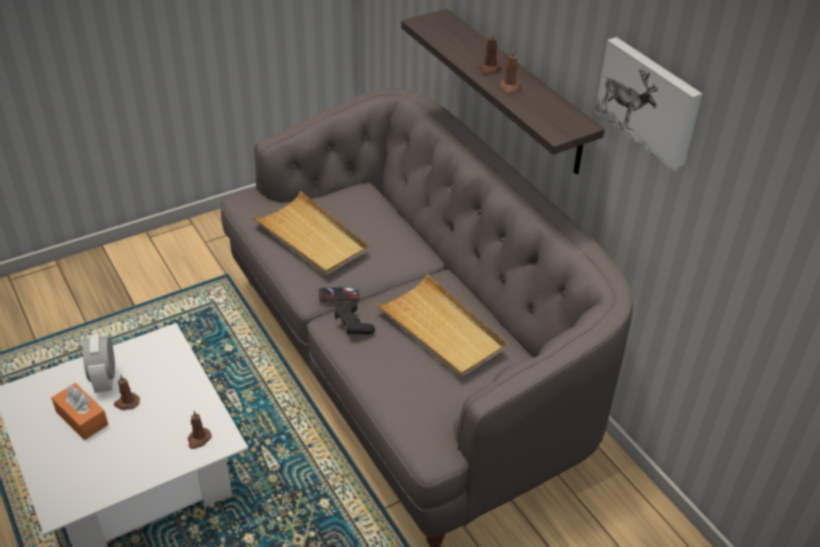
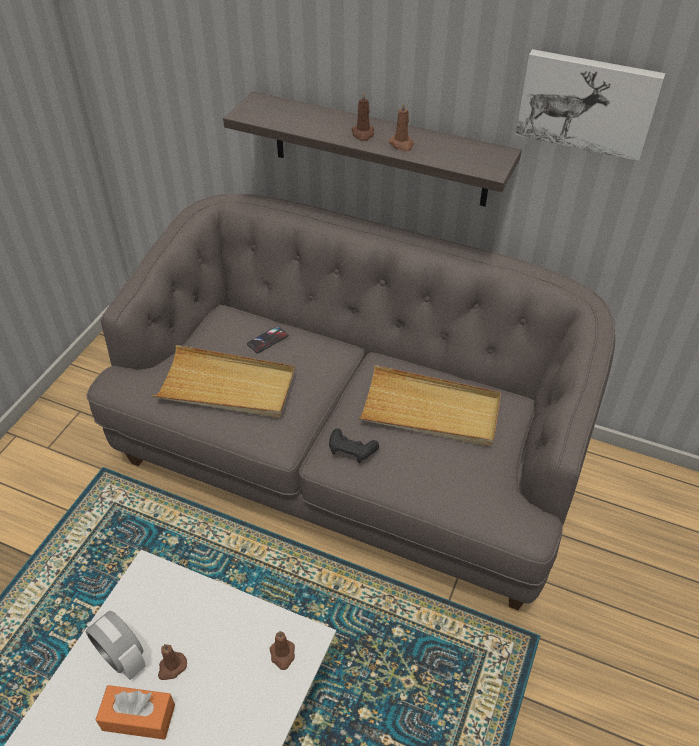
camera: 35 degrees left, 5 degrees up
phone [319,287,359,302] -> phone moved to [247,326,288,353]

